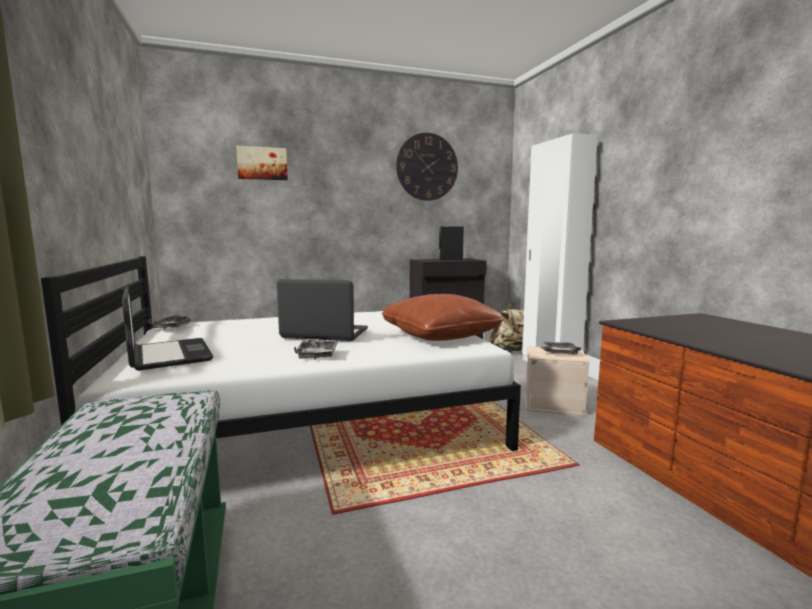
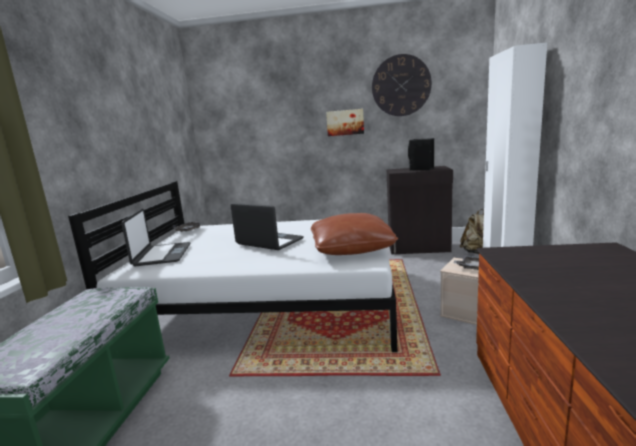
camera: 25 degrees right, 5 degrees up
picture [236,146,288,180] -> picture moved to [326,109,364,136]
grey tray [294,339,338,360] -> none

